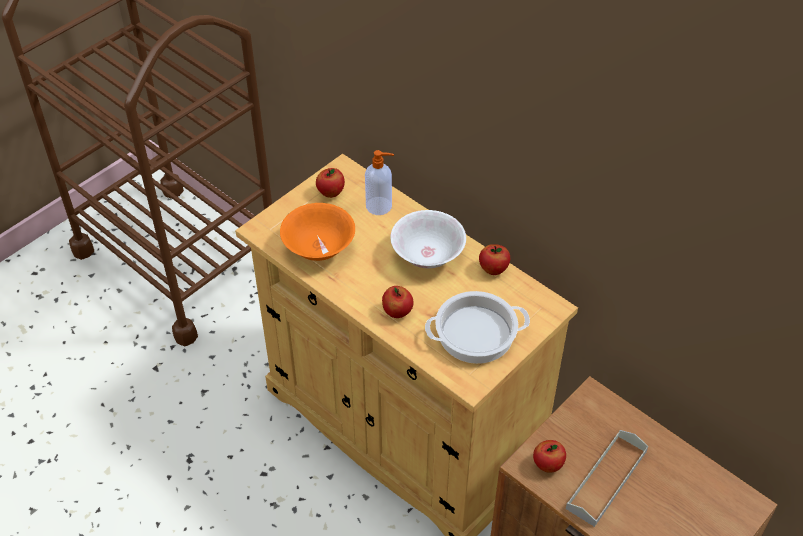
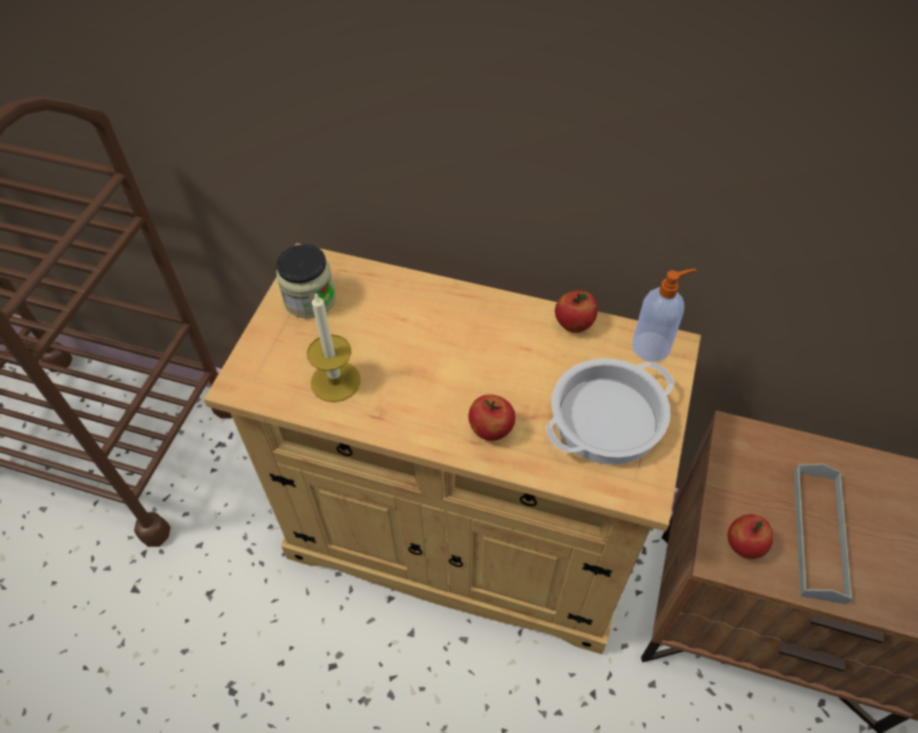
camera: 25 degrees left, 5 degrees up
orange bowl [280,203,355,261] -> candle [307,292,361,402]
apple [316,168,345,198] -> jar [276,244,336,318]
soap dispenser [365,150,394,215] -> soap dispenser moved to [632,269,697,362]
white bowl [390,210,466,268] -> none

